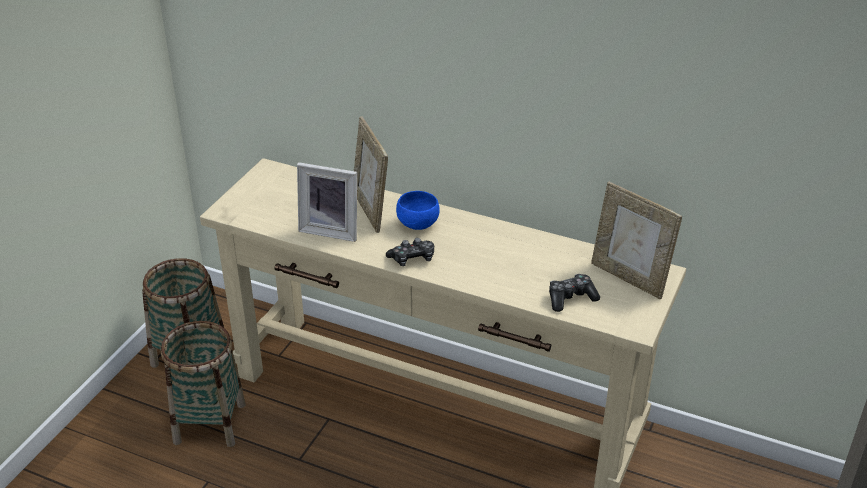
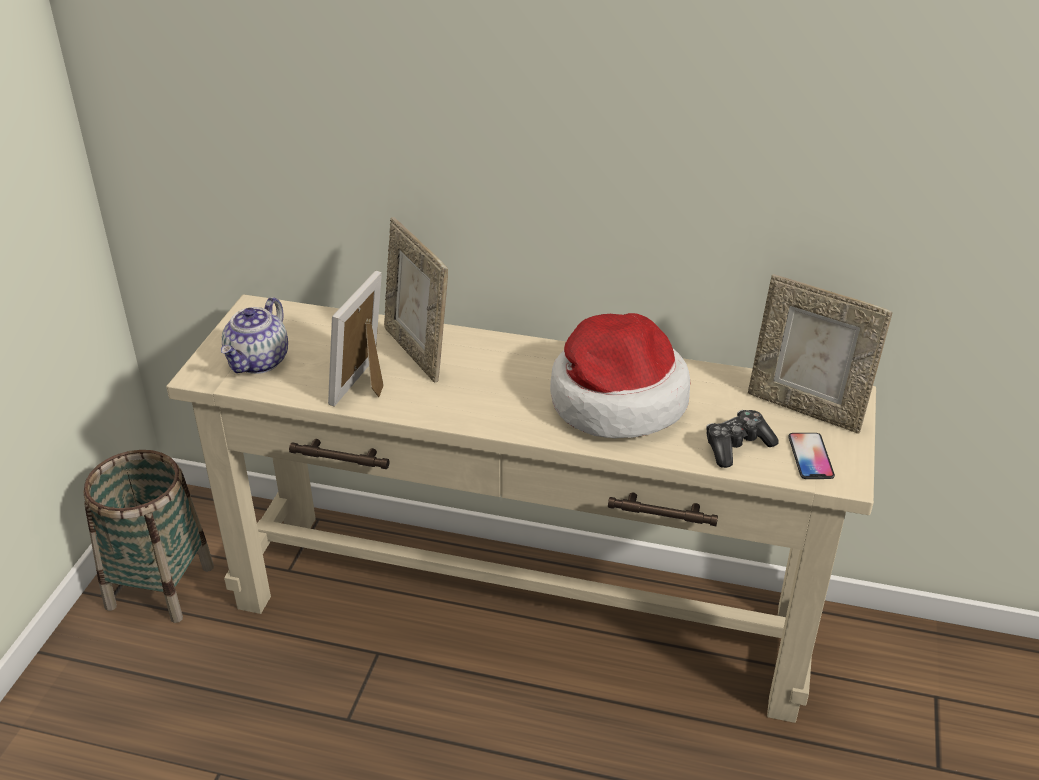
camera: 10 degrees left, 0 degrees up
basket [161,321,246,447] -> none
picture frame [297,162,357,242] -> picture frame turned 105 degrees clockwise [328,271,384,407]
game controller [386,238,434,266] -> none
blue bowl [396,191,440,230] -> none
none -> teapot [221,297,288,374]
none -> hat [550,313,690,438]
none -> phone [788,433,835,479]

